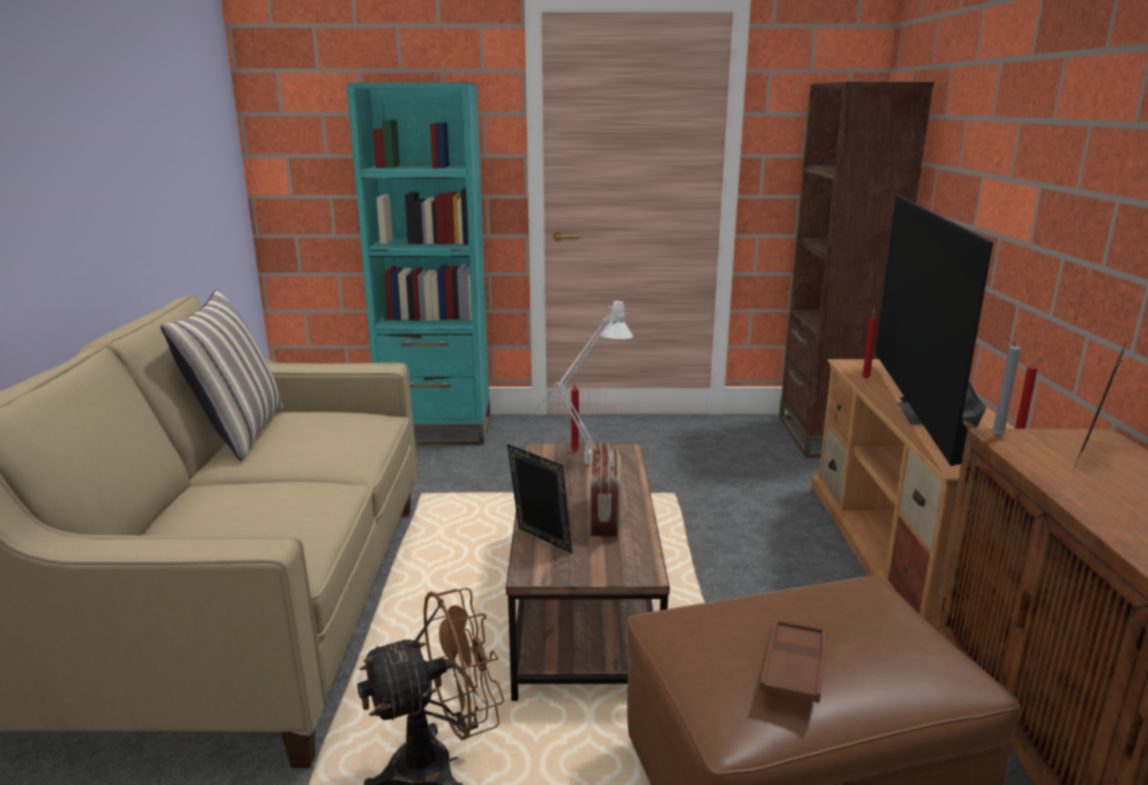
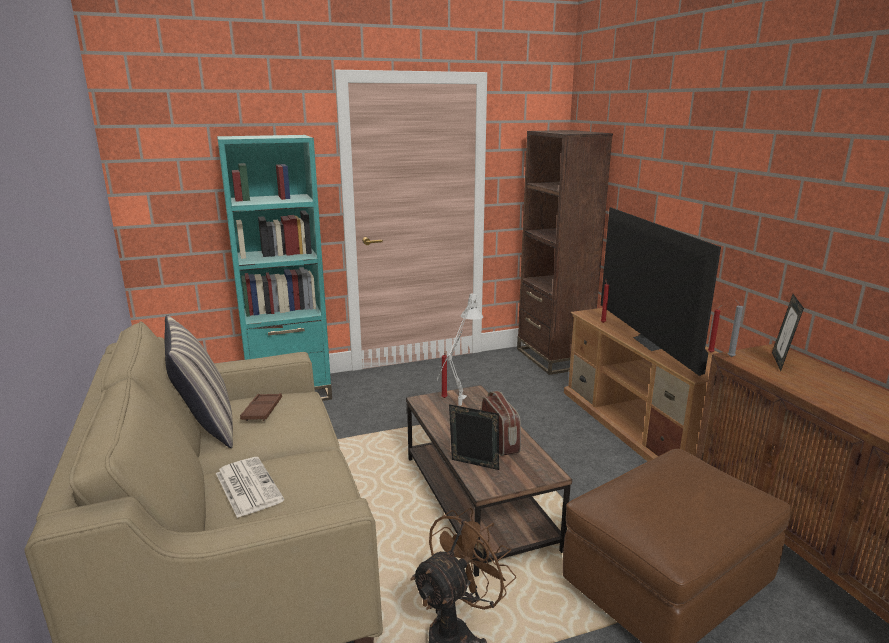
camera: 20 degrees left, 0 degrees up
brown tray [760,619,827,704] -> brown tray moved to [240,393,282,421]
none -> newspaper [216,457,284,518]

